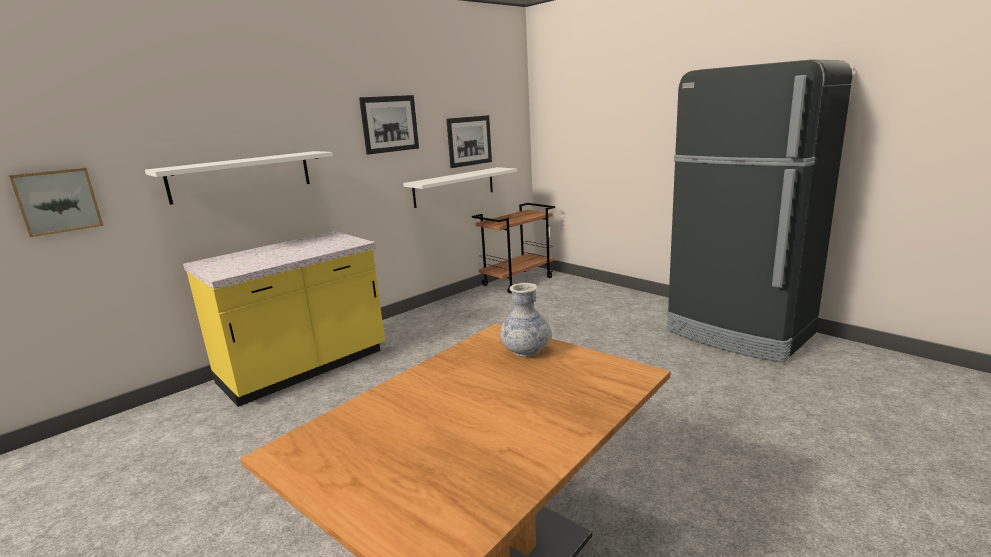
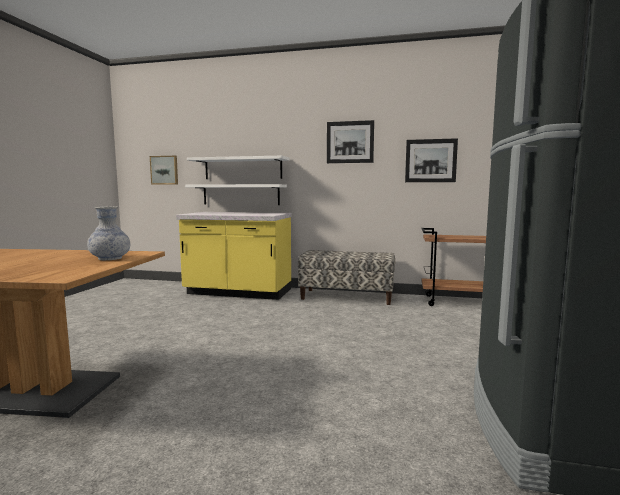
camera: 55 degrees right, 10 degrees down
white shelf [403,167,517,208] -> white shelf moved to [185,184,287,205]
none -> bench [298,250,395,305]

